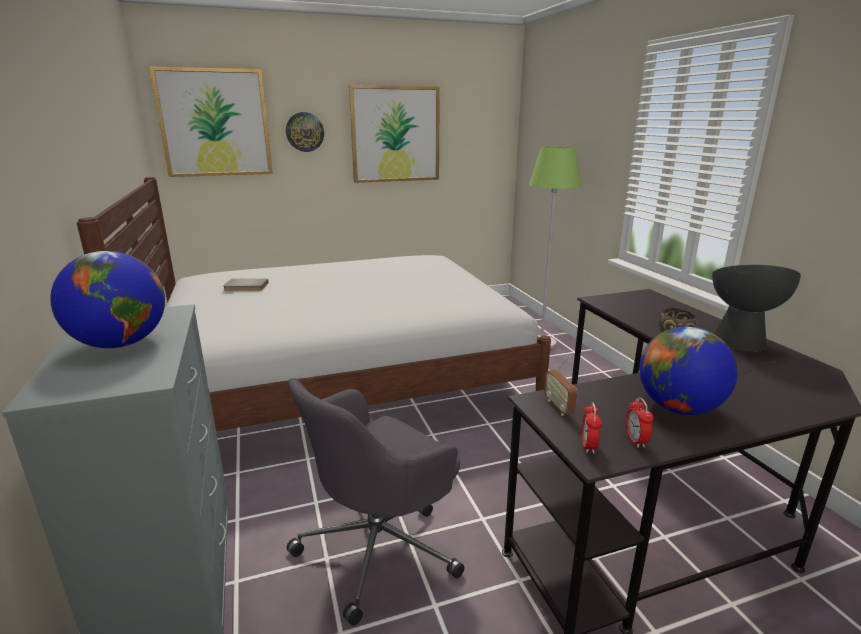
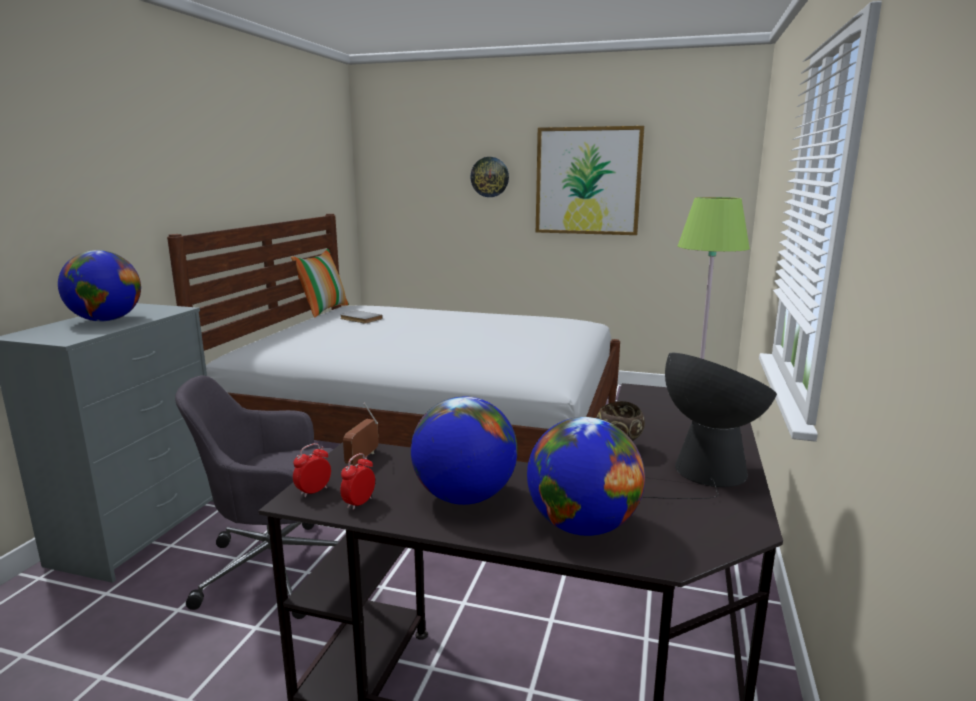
camera: 35 degrees right, 5 degrees down
picture [149,66,273,177] -> none
none -> pillow [291,249,349,318]
none -> globe [527,417,645,536]

